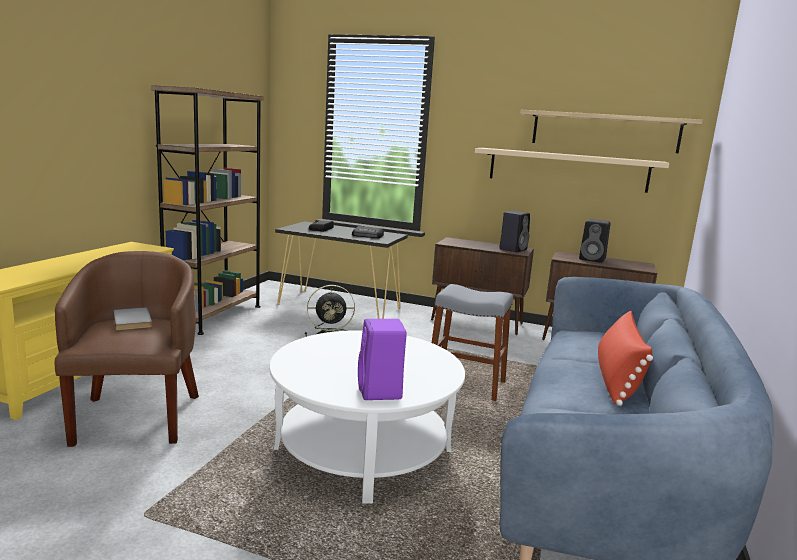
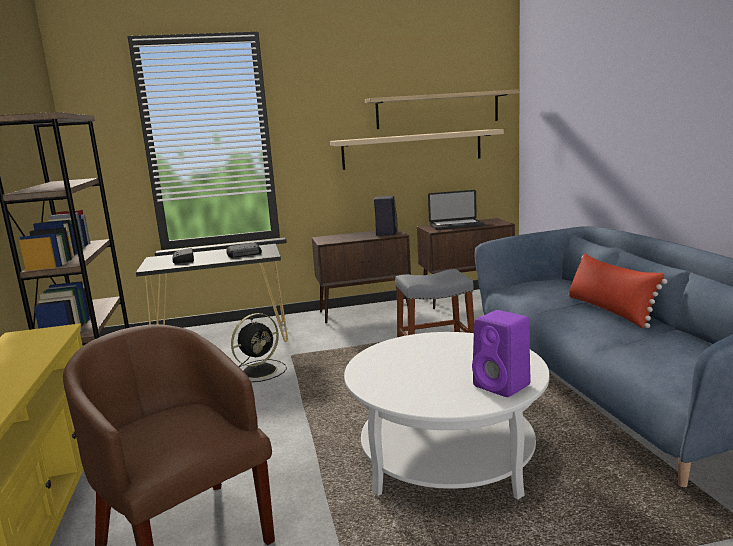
camera: 30 degrees left, 0 degrees up
grey book [113,307,152,330] -> none
black speaker [579,219,611,263] -> laptop [428,190,484,230]

